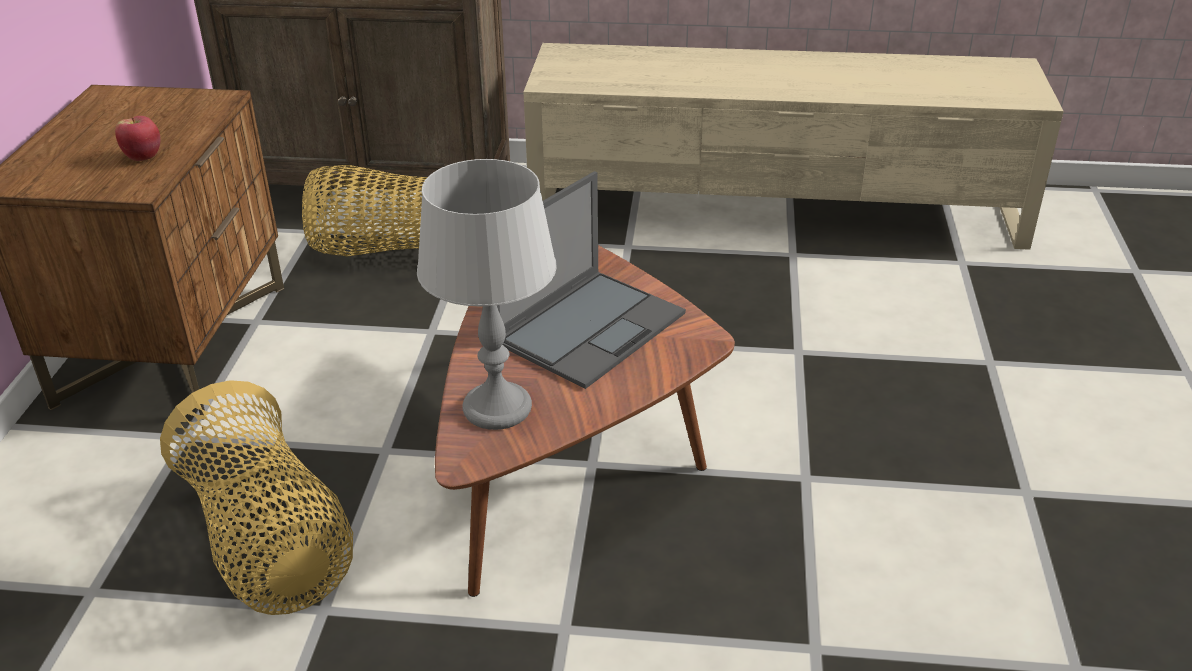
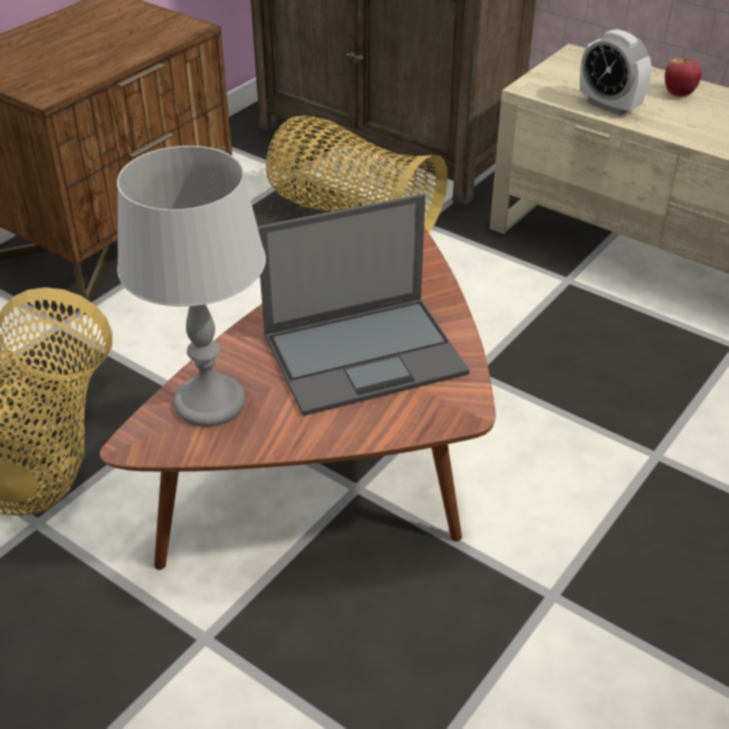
camera: 30 degrees right, 5 degrees up
apple [115,116,160,161] -> apple moved to [665,58,701,97]
none -> alarm clock [580,29,652,116]

